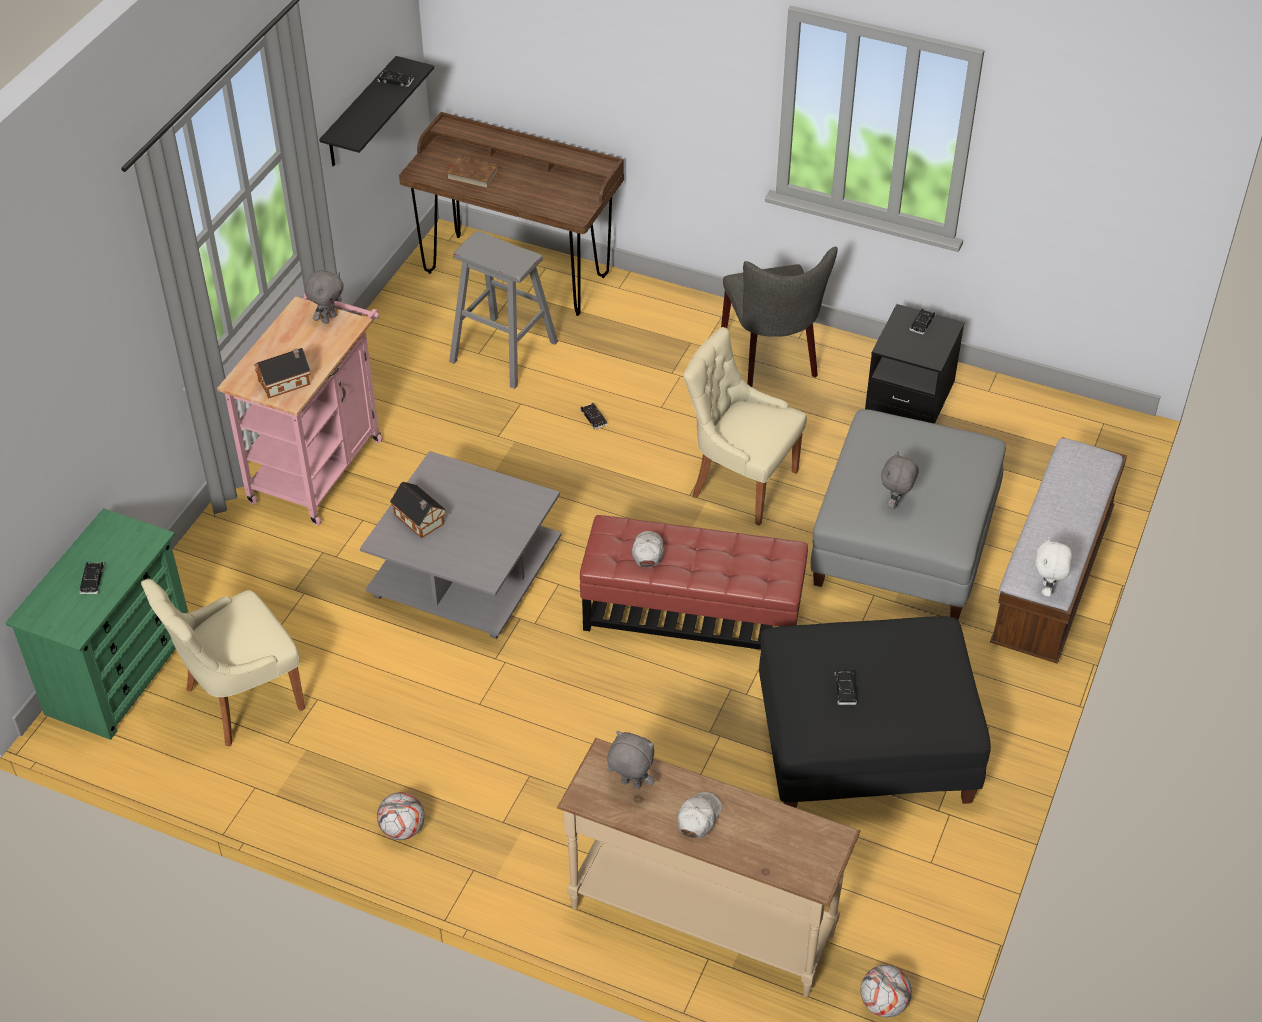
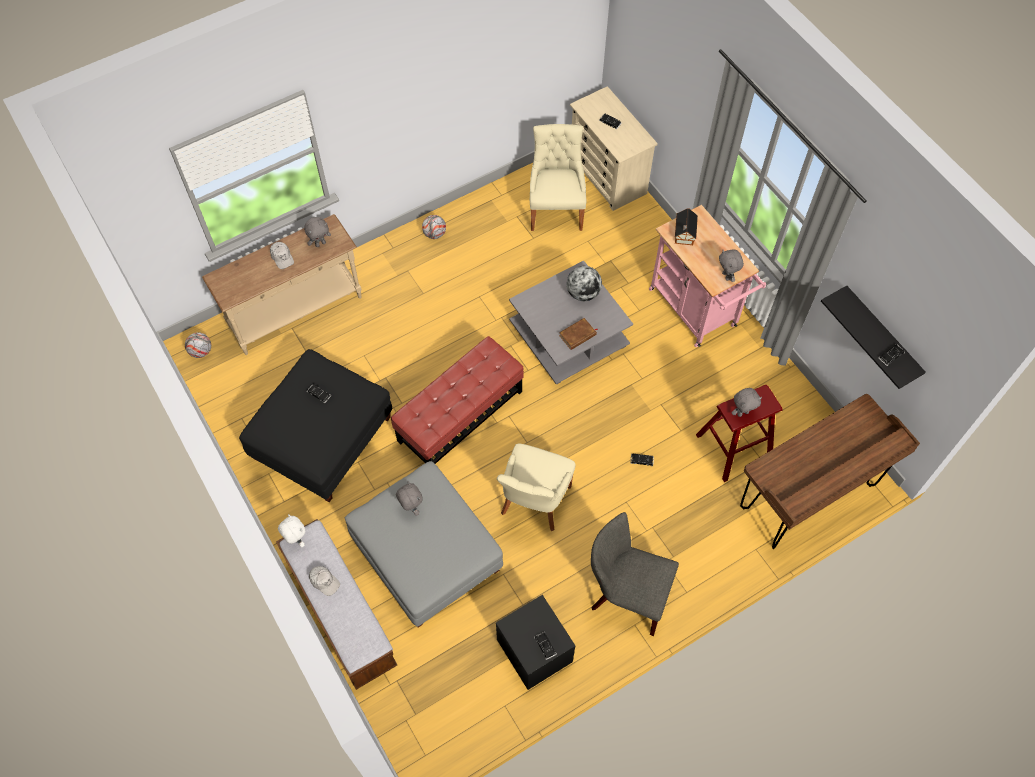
camera: 125 degrees right, 15 degrees up
green dresser [5,508,188,740] -> beige dresser [570,86,658,211]
toy house [390,482,446,538] -> globe [567,266,602,301]
brown book [446,156,499,189] -> brown book moved to [559,318,598,350]
grey stool [449,231,558,389] -> red stool [696,385,783,482]
white cap [632,531,664,567] -> white cap moved to [309,566,340,596]
beige chair [684,327,807,526] -> beige chair turned 135 degrees clockwise [497,443,576,531]
none -> grey plush toy [731,388,762,417]

